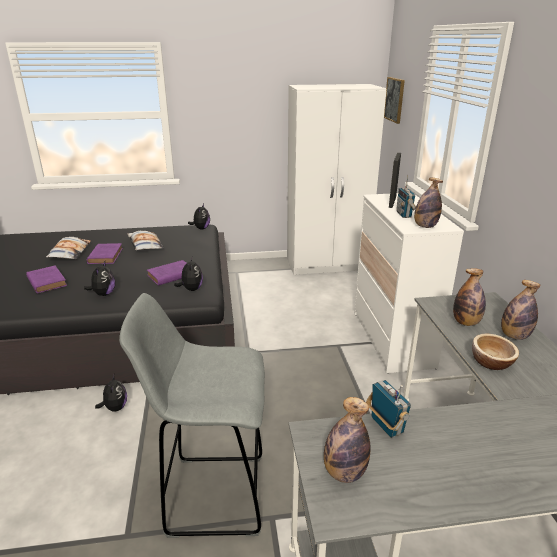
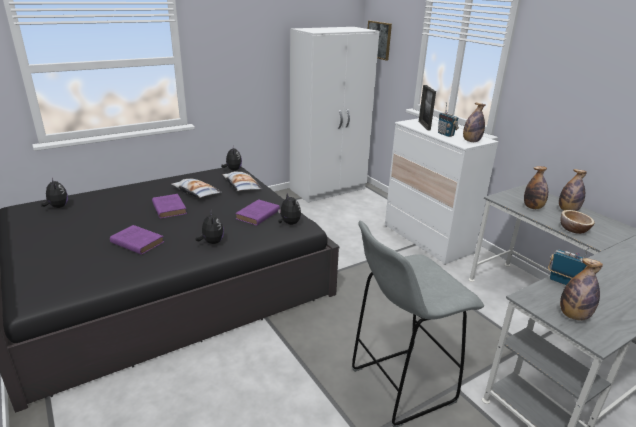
camera: 25 degrees left, 0 degrees up
pillow [46,237,91,259] -> pillow moved to [222,171,263,191]
plush toy [95,375,127,412] -> plush toy moved to [41,177,68,208]

